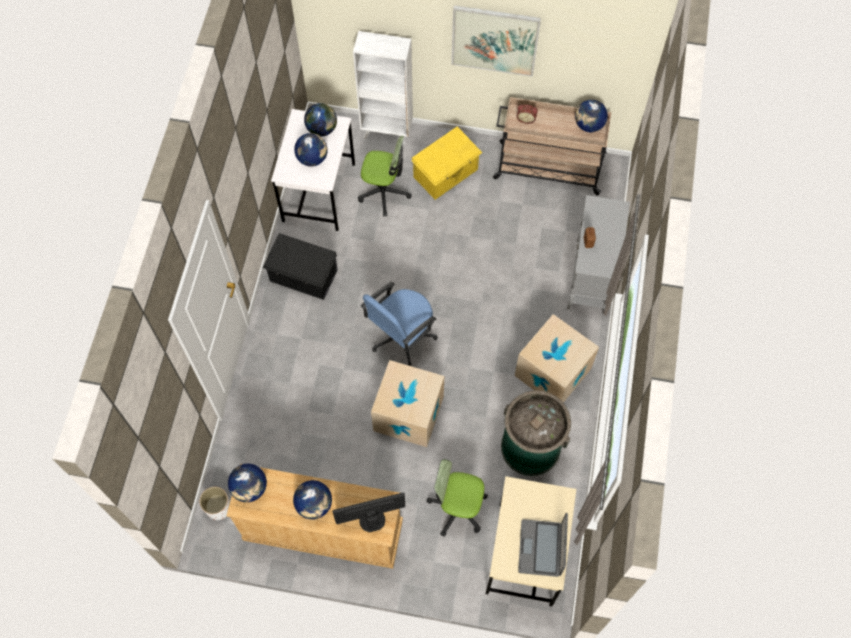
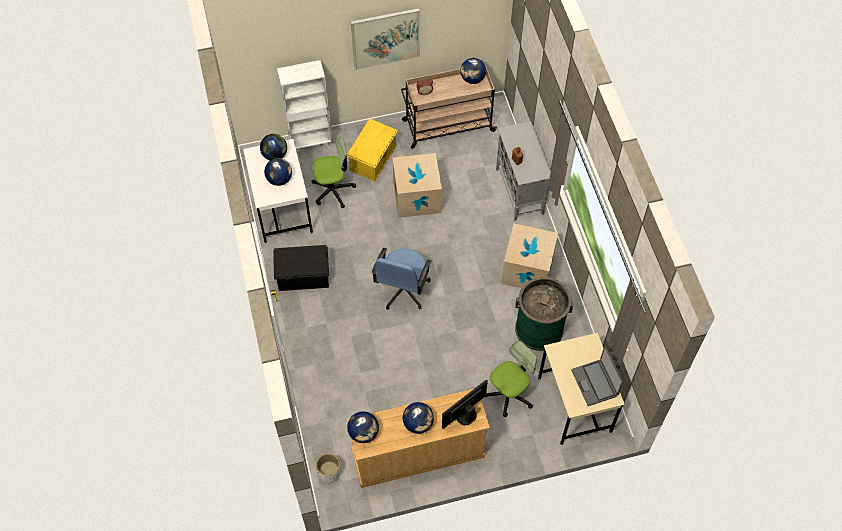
camera: 25 degrees left, 5 degrees down
cardboard box [371,360,444,447] -> cardboard box moved to [393,153,442,218]
office chair [427,459,488,537] -> office chair turned 150 degrees clockwise [485,341,537,417]

